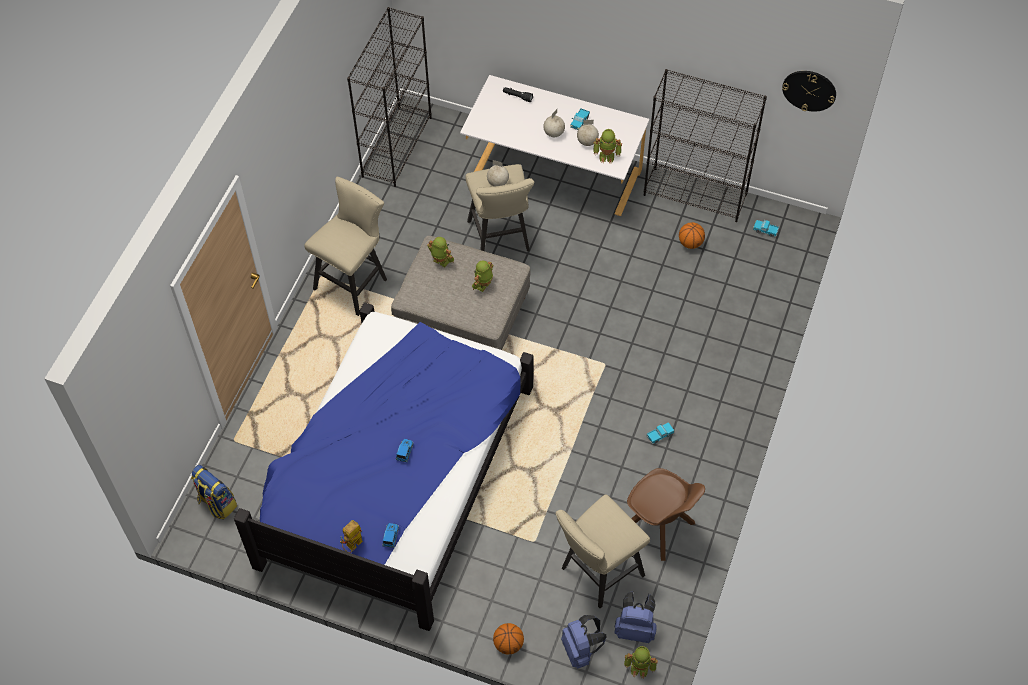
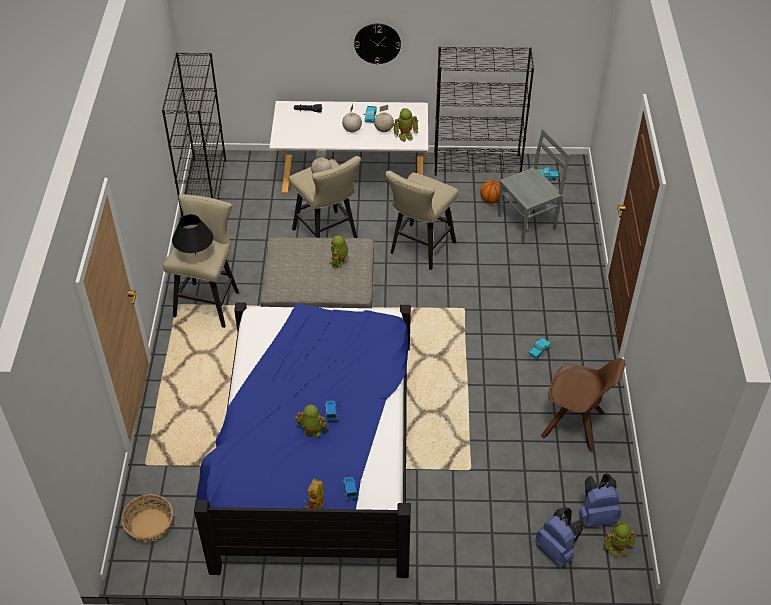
camera: 20 degrees left, 10 degrees down
backpack [191,465,237,519] -> basket [121,494,173,542]
toy robot [427,237,454,267] -> toy robot moved to [295,405,328,438]
basketball [493,623,524,655] -> none
beige stool [556,495,650,608] -> beige stool moved to [385,171,459,270]
wall clock [782,71,836,112] -> wall clock moved to [354,23,401,65]
none -> black table lamp [172,214,213,255]
none -> grey chair [498,129,570,243]

